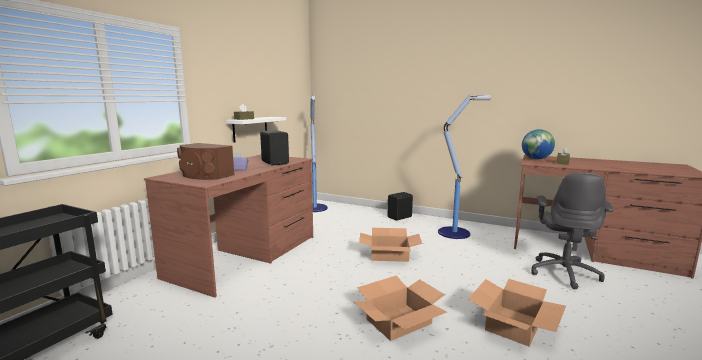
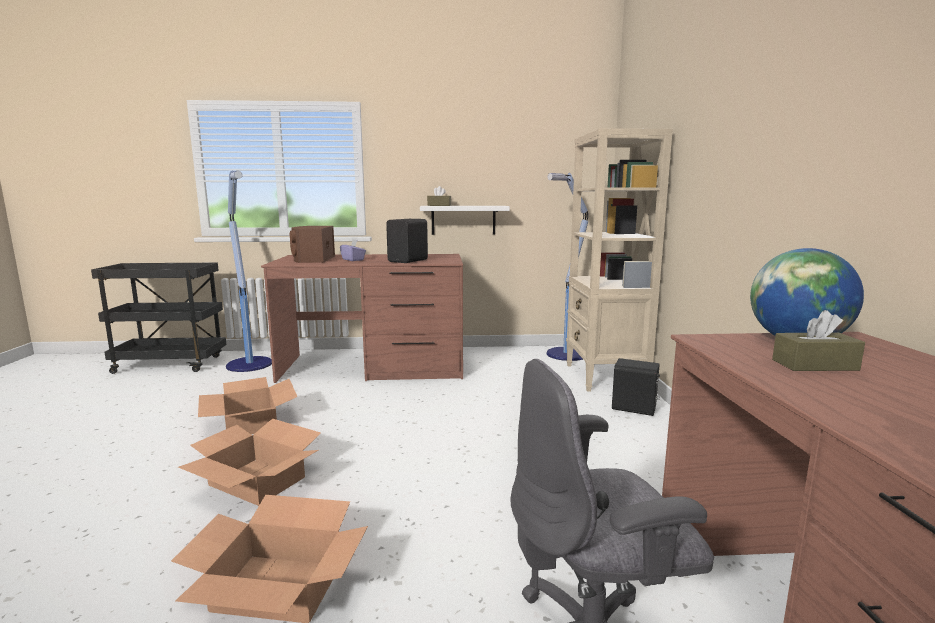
camera: 60 degrees right, 0 degrees up
cardboard box [359,228,422,262] -> cardboard box moved to [198,377,297,434]
floor lamp [438,94,491,239] -> floor lamp moved to [226,171,272,372]
none -> beige bookcase [566,128,673,392]

